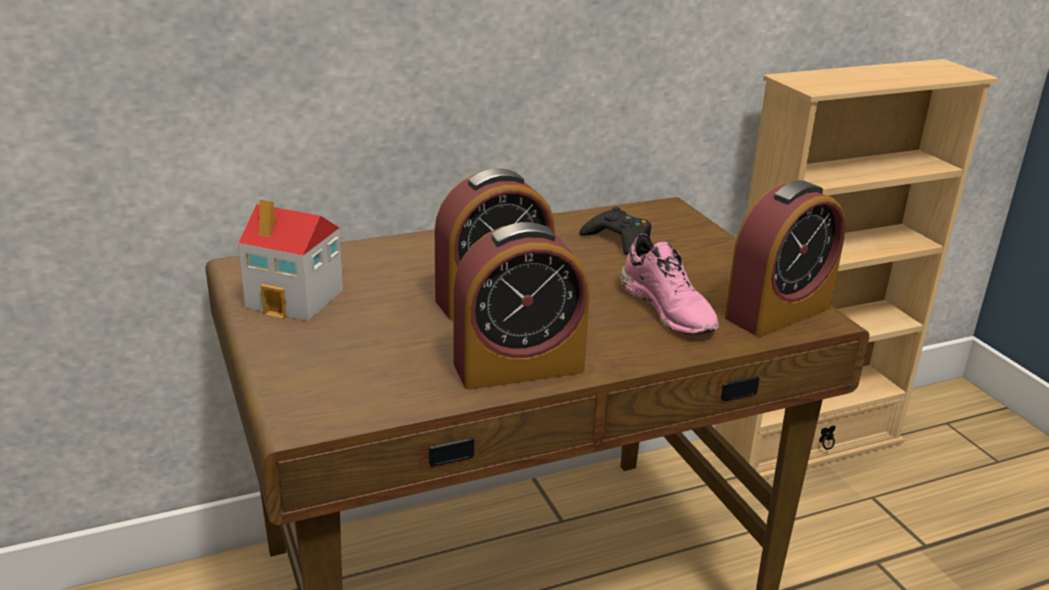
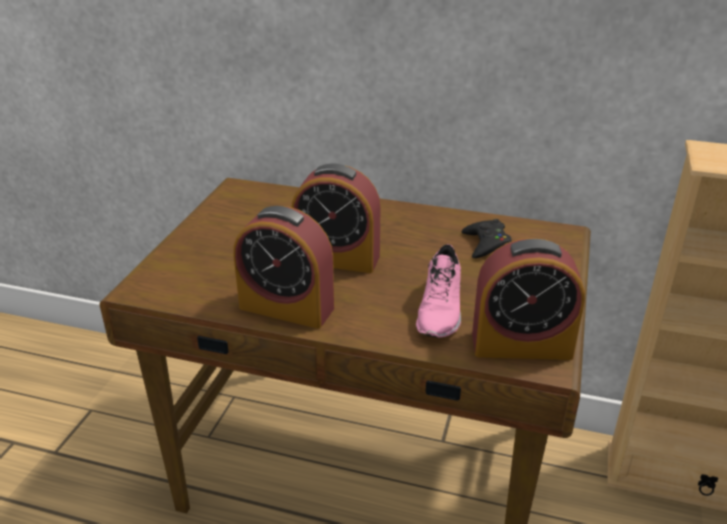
camera: 40 degrees right, 5 degrees up
toy house [238,199,343,321] -> none

